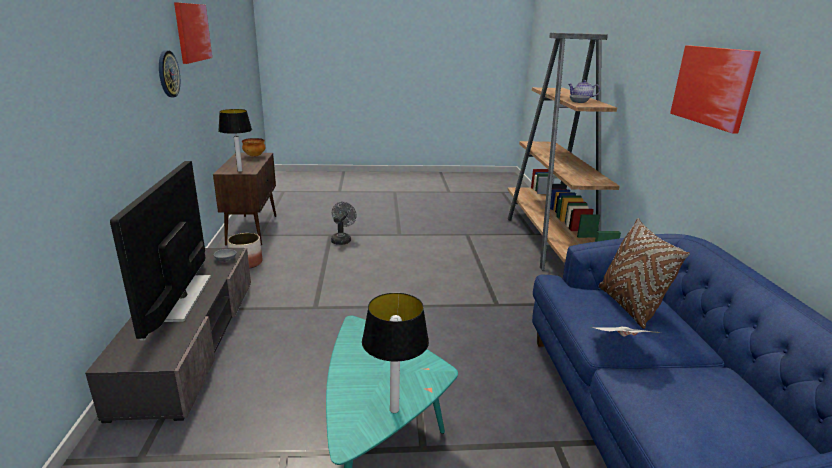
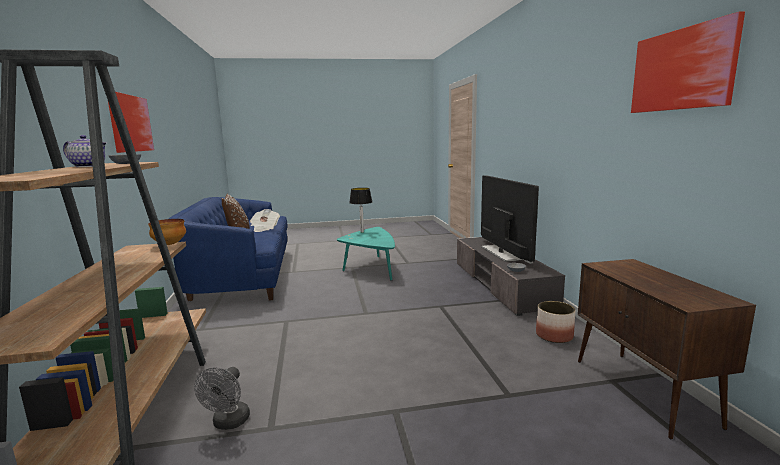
camera: 175 degrees right, 10 degrees down
wall clock [159,50,180,97] -> none
table lamp [218,109,252,172] -> none
bowl [242,138,266,157] -> bowl moved to [148,219,186,245]
grey fan [331,202,357,245] -> grey fan moved to [194,367,250,430]

